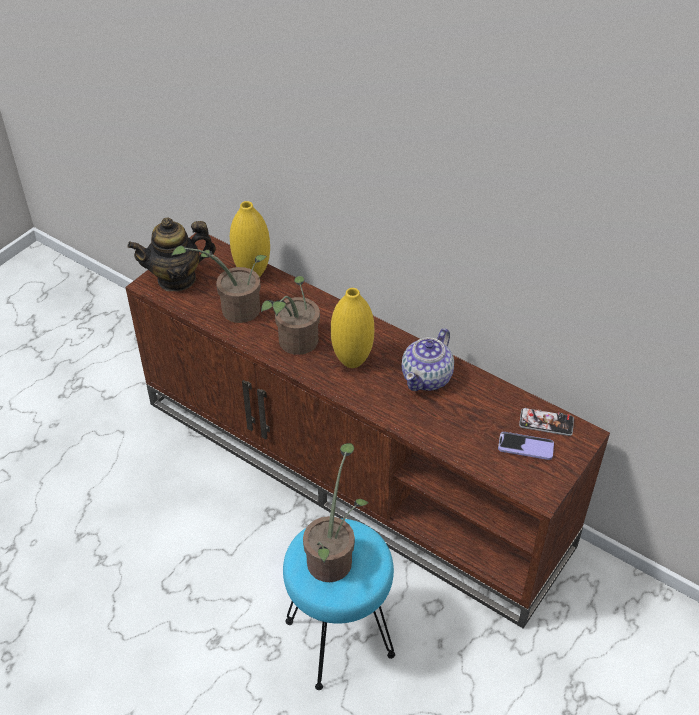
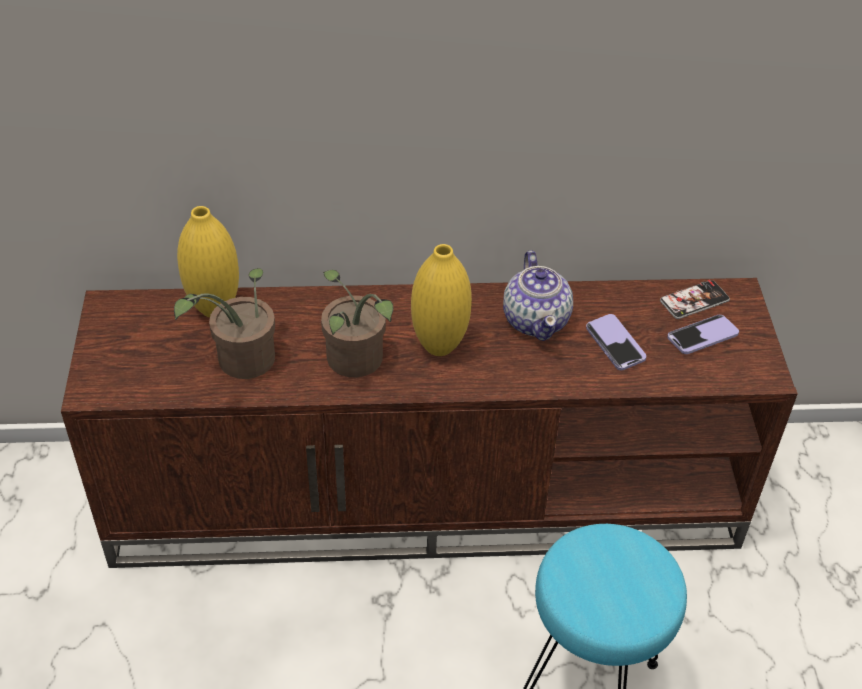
camera: 40 degrees left, 0 degrees up
teapot [127,217,216,291] -> none
potted plant [303,443,368,582] -> none
none -> phone [586,314,646,370]

